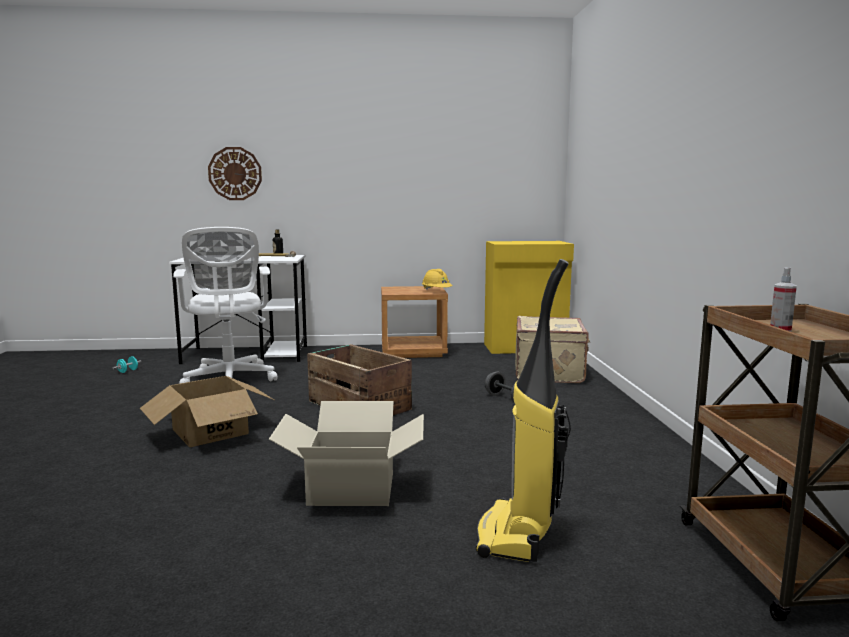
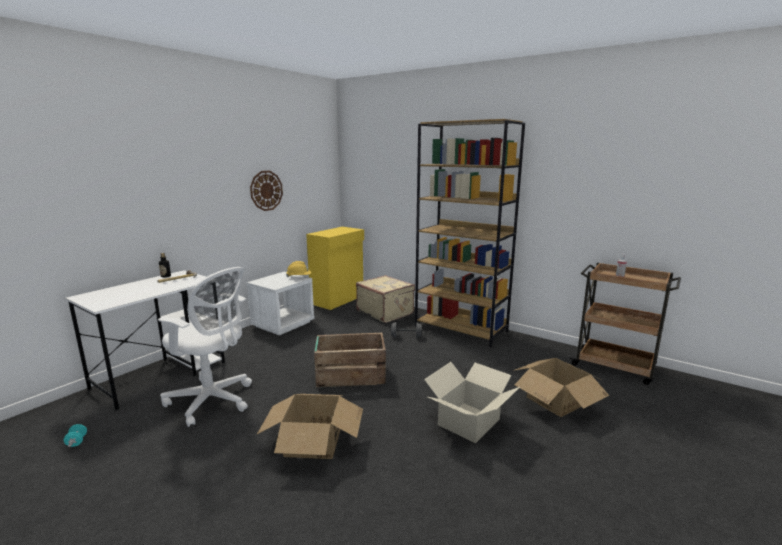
camera: 50 degrees left, 5 degrees up
wall clock [208,147,262,200] -> wall clock moved to [250,171,283,211]
brown nightstand [381,286,448,358] -> white nightstand [247,272,315,336]
vacuum cleaner [476,259,571,562] -> cardboard box [513,358,609,417]
none -> brown bookcase [415,119,525,347]

